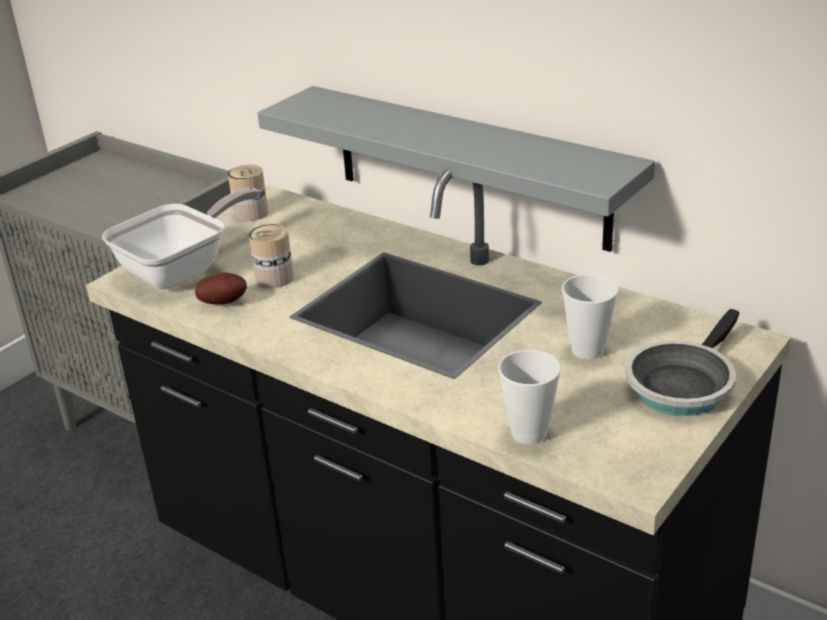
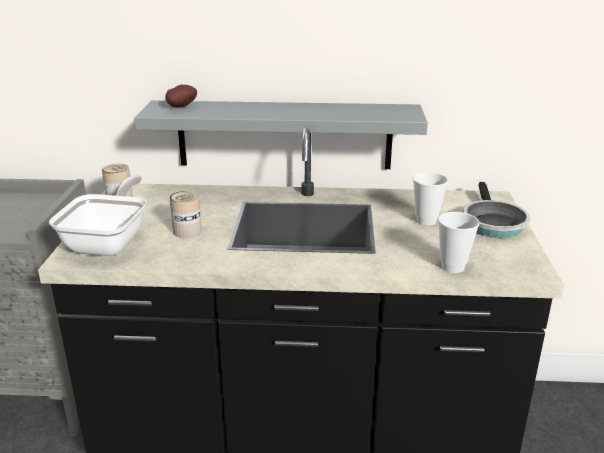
camera: 35 degrees left, 5 degrees down
potato [195,272,247,304] -> potato moved to [165,85,197,107]

